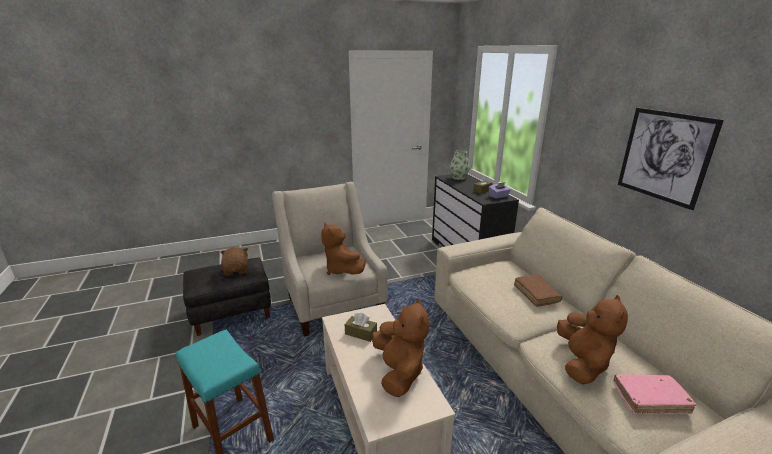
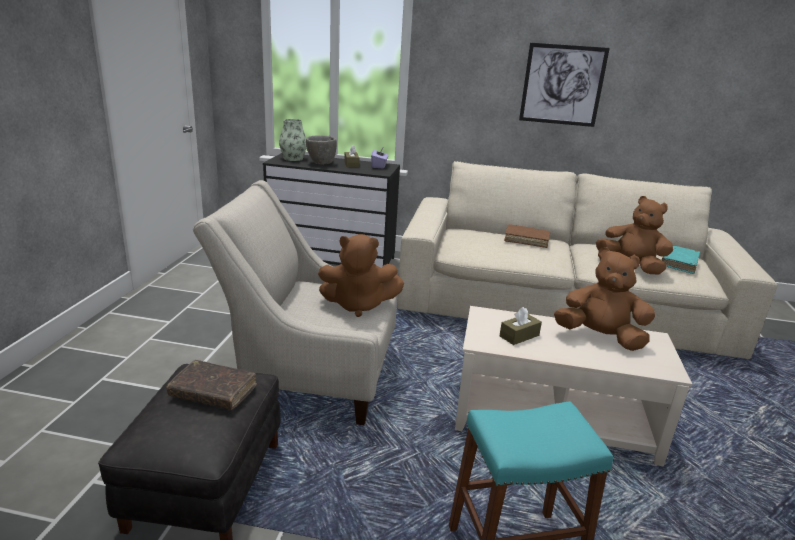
camera: 60 degrees left, 0 degrees up
brown plush toy [220,247,248,276] -> brown book [166,360,257,410]
pink book [613,375,696,414] -> turquoise book [662,246,700,274]
none -> grey bowl [306,135,337,165]

